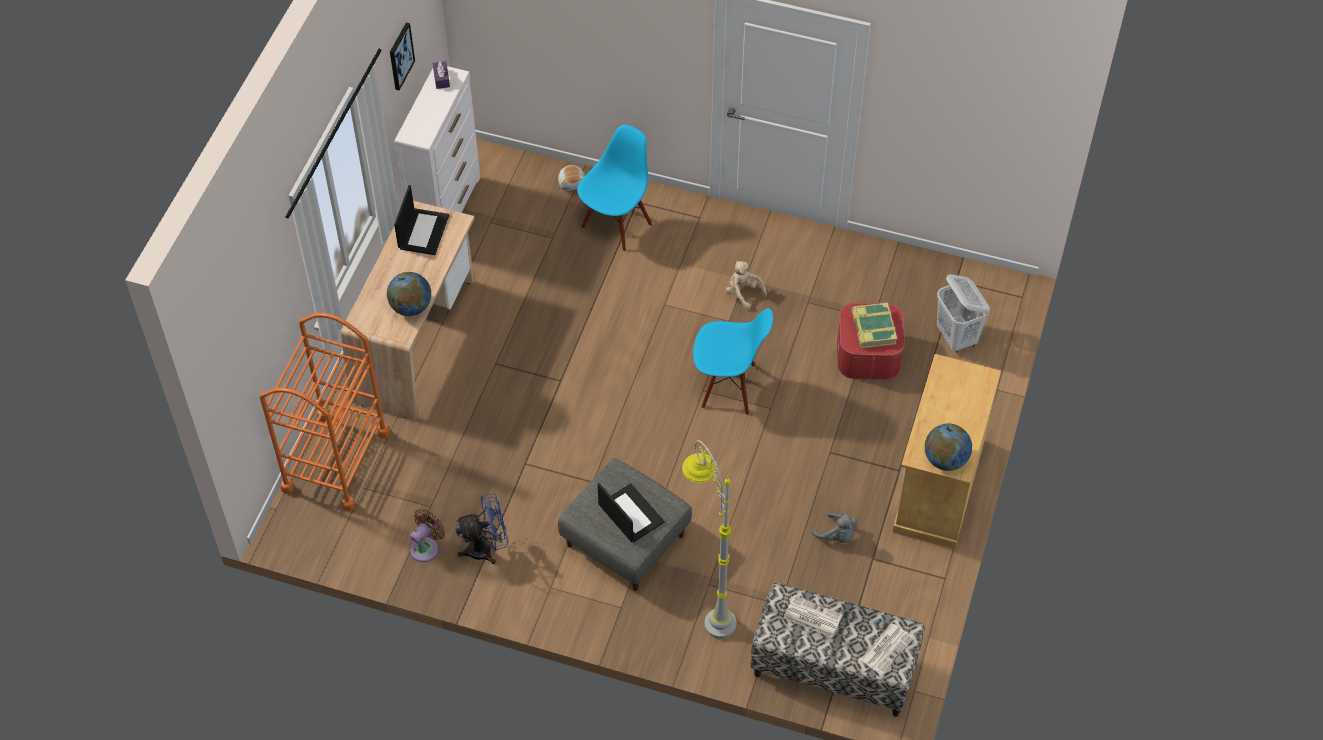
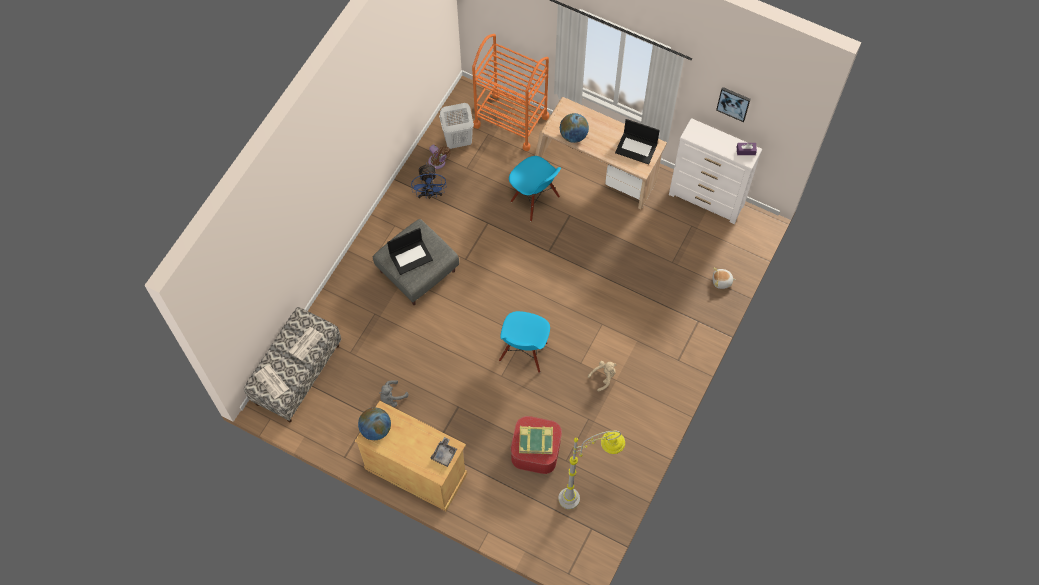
camera: 100 degrees right, 10 degrees up
blue chair [577,125,652,252] -> blue chair moved to [509,156,561,221]
grey floor lamp [682,440,737,639] -> grey floor lamp moved to [558,431,625,509]
white laundry basket [937,274,990,353] -> white laundry basket moved to [439,103,474,149]
none -> grey tray [431,437,457,467]

